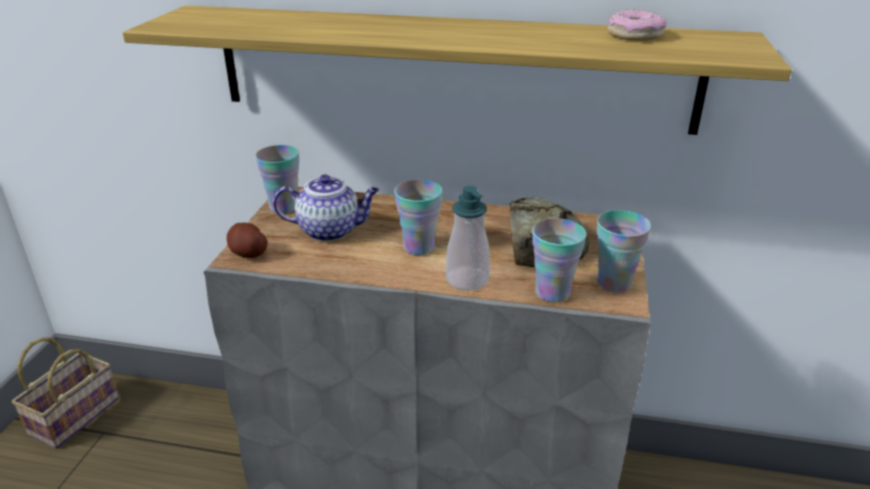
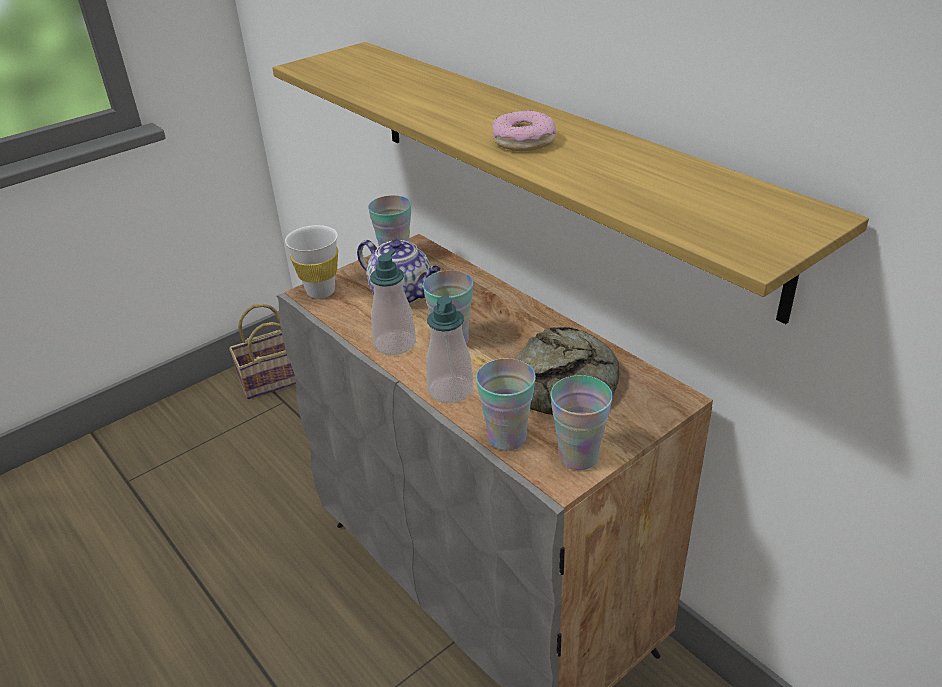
camera: 40 degrees right, 5 degrees up
potato [227,223,267,258] -> white cup [285,225,338,299]
donut [607,10,667,41] -> donut moved to [492,110,556,151]
none -> soap dispenser [370,249,416,355]

